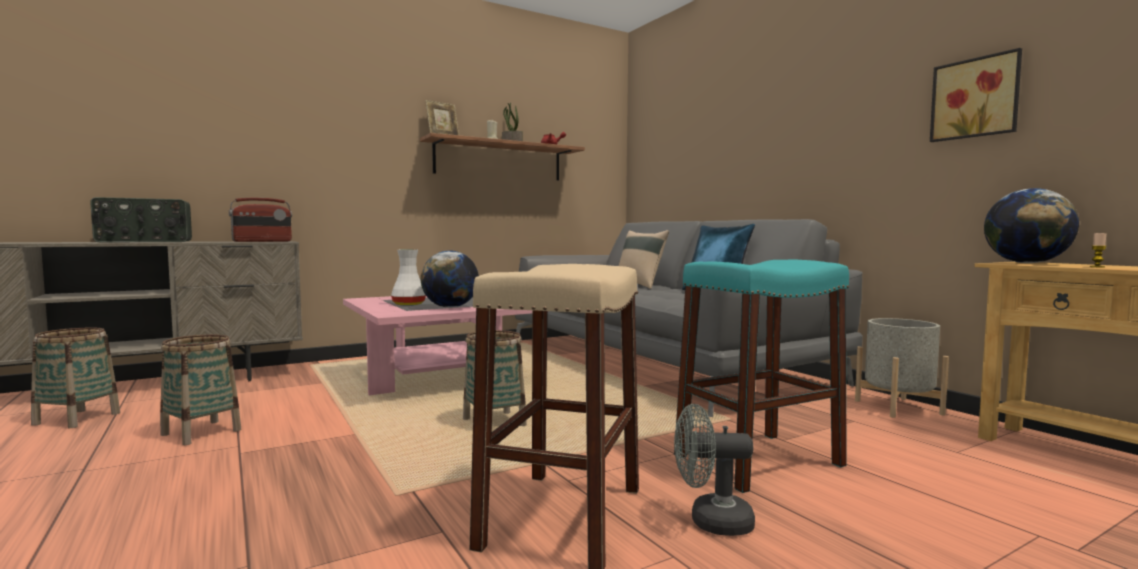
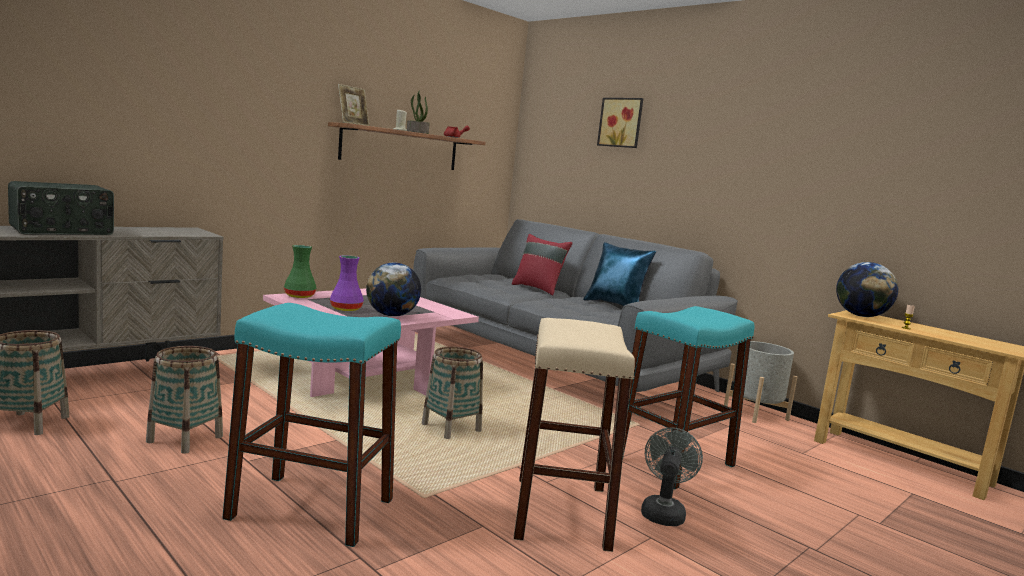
camera: 15 degrees left, 5 degrees up
radio [229,198,292,242] -> none
white vase [391,249,426,306] -> purple vase [330,255,364,311]
beige pillow [619,230,669,289] -> red pillow [512,234,573,296]
grey fan [674,404,755,536] -> grey fan turned 120 degrees clockwise [641,428,703,526]
picture [930,48,1022,142] -> picture moved to [597,98,643,148]
none -> turquoise stool [222,303,401,547]
none -> green vase [284,245,316,298]

